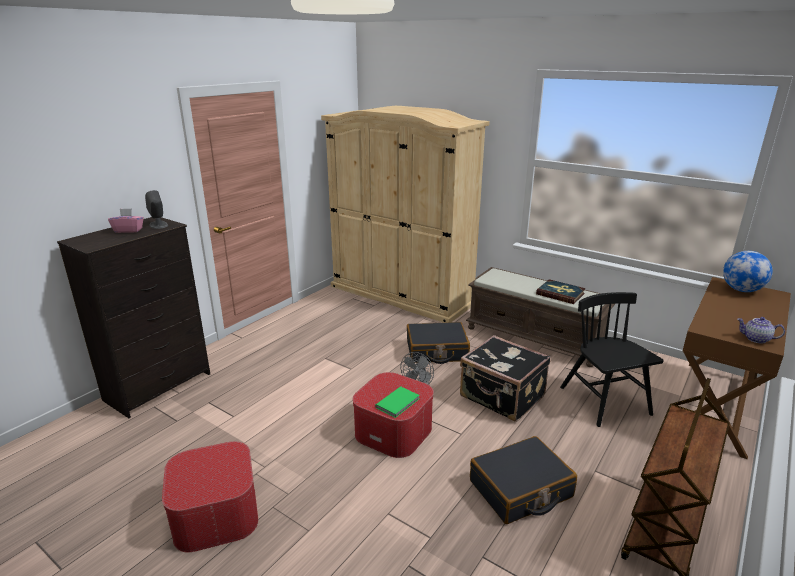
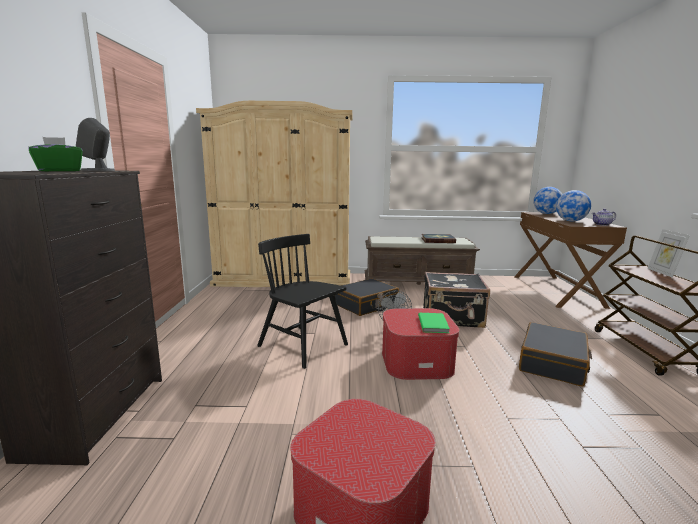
camera: 35 degrees left, 10 degrees down
pink tissue box [108,208,144,233] -> green tissue box [29,137,83,171]
black chair [560,292,664,427] -> black chair moved to [257,234,348,369]
none -> globe [556,190,591,221]
none -> picture frame [648,229,690,278]

